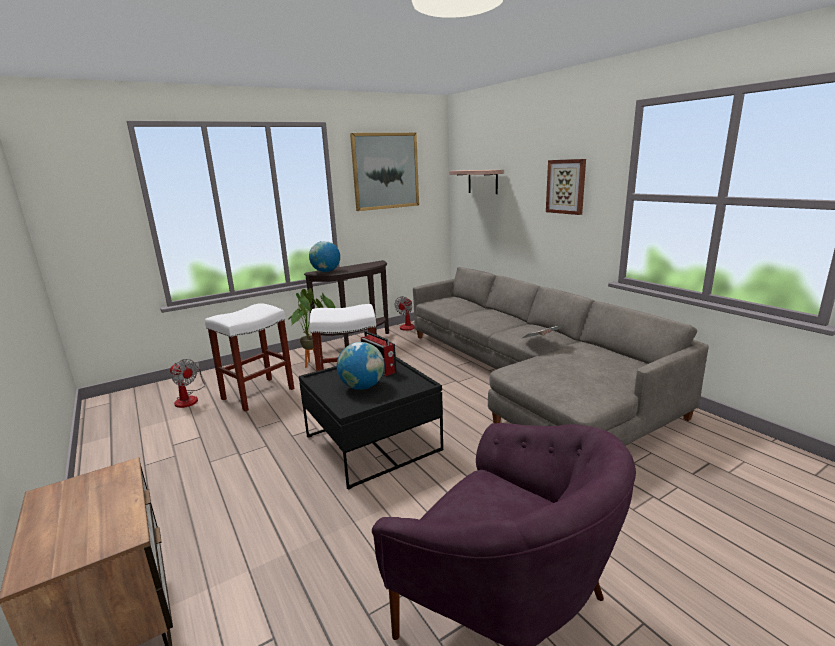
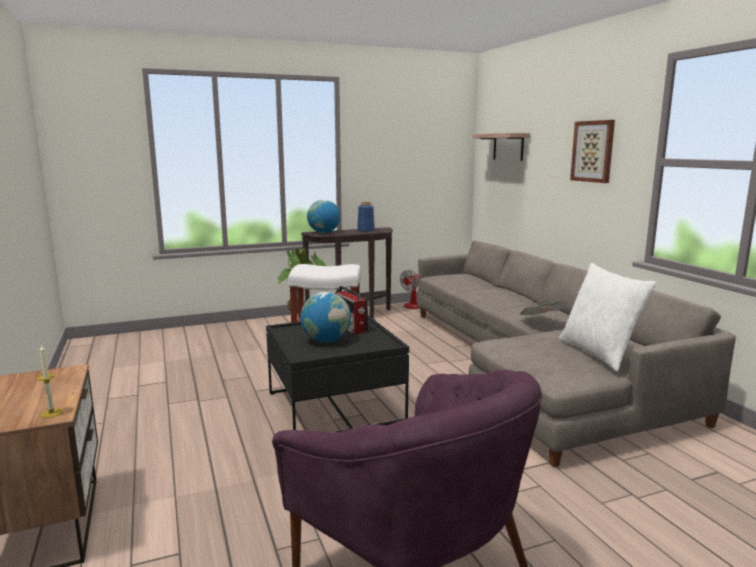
camera: 10 degrees right, 5 degrees down
fan [170,359,205,408] -> none
white stool [205,303,294,412] -> none
picture [350,133,419,211] -> none
none -> candle [36,345,63,418]
none -> blue vase [357,202,375,232]
none -> white pillow [559,263,657,372]

